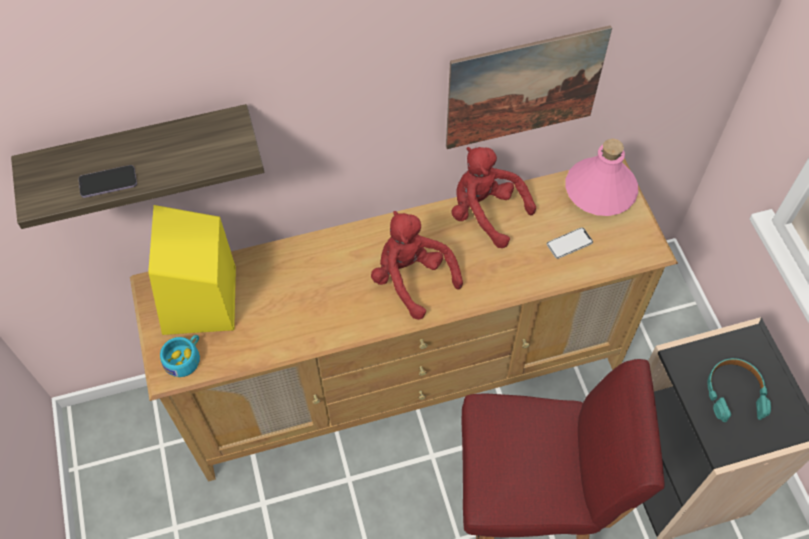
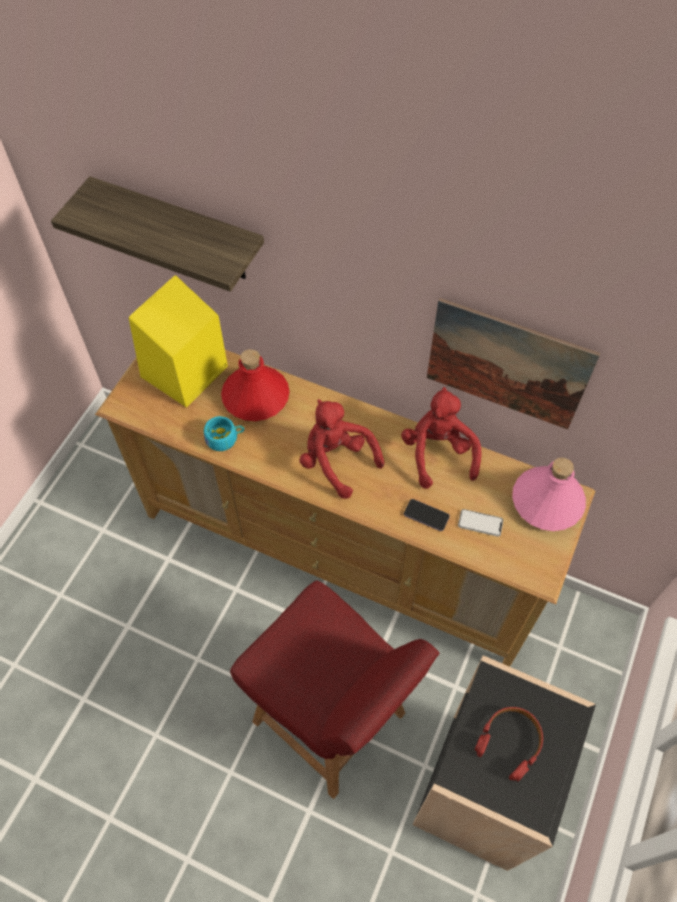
camera: 40 degrees right, 0 degrees up
phone [78,165,137,198] -> phone moved to [404,499,450,531]
turquoise cup [160,335,200,377] -> turquoise cup moved to [204,416,245,451]
red plush toy [371,211,463,320] -> red plush toy turned 45 degrees counterclockwise [299,399,385,499]
turquoise headphones [707,358,771,422] -> red headphones [475,707,543,781]
none -> red bottle [221,349,290,421]

